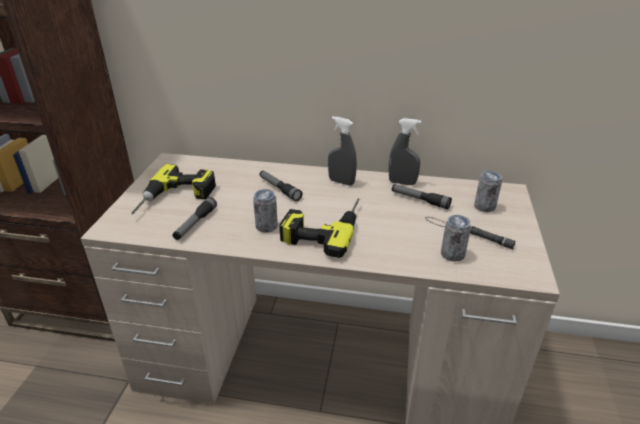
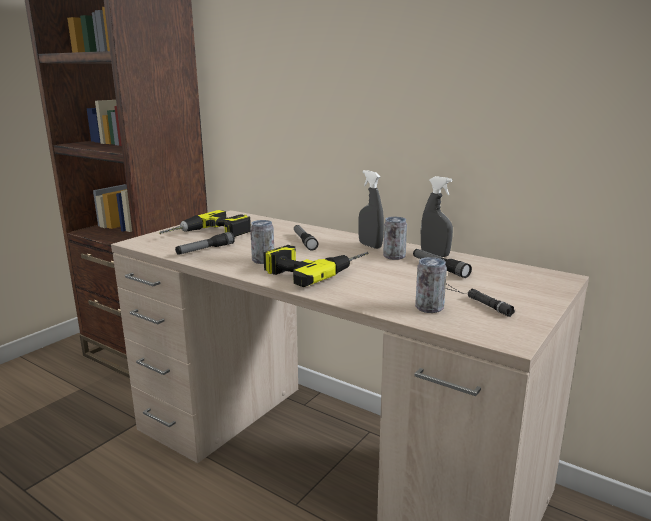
camera: 25 degrees right, 15 degrees down
can [474,171,502,212] -> can moved to [383,217,407,260]

